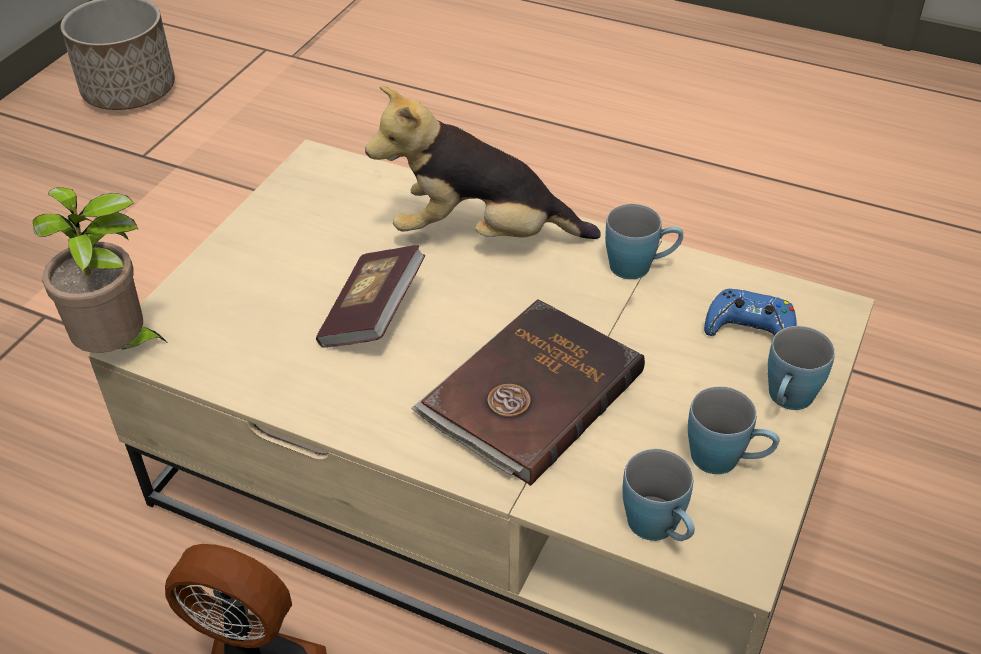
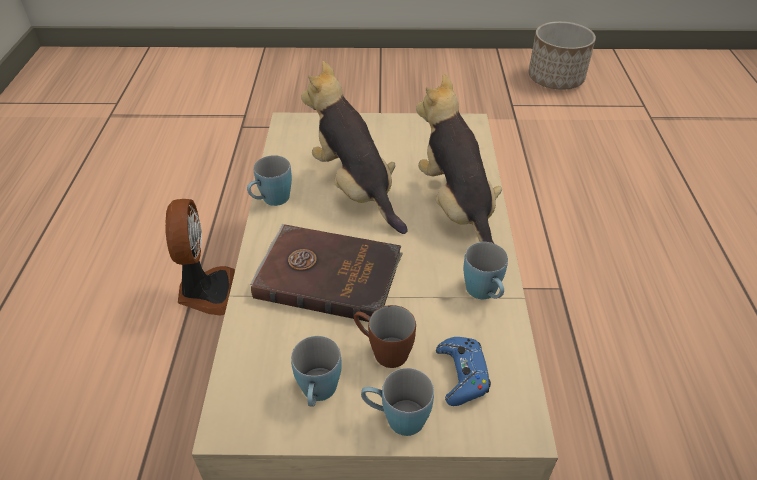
camera: 65 degrees right, 0 degrees up
potted plant [33,187,169,353] -> none
book [316,245,425,348] -> plush toy [301,61,408,234]
blue mug [622,449,695,541] -> blue mug moved to [247,155,292,206]
none -> brown mug [354,305,416,368]

